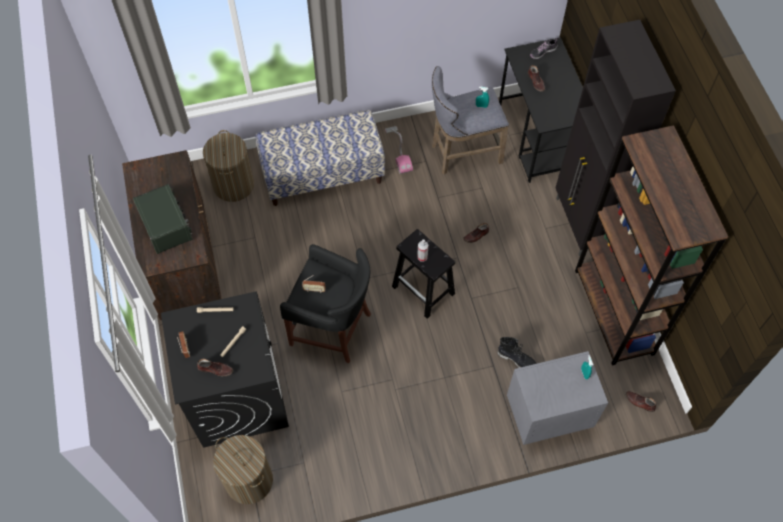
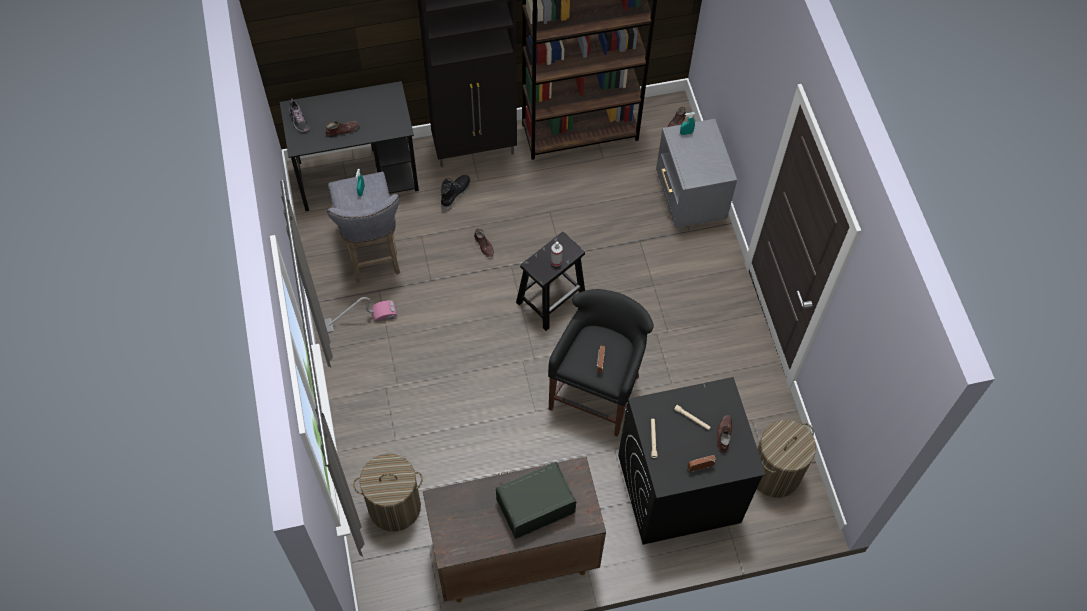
camera: 90 degrees left, 0 degrees up
bench [255,110,385,206] -> none
black boot [498,337,537,368] -> black boot moved to [441,175,471,211]

